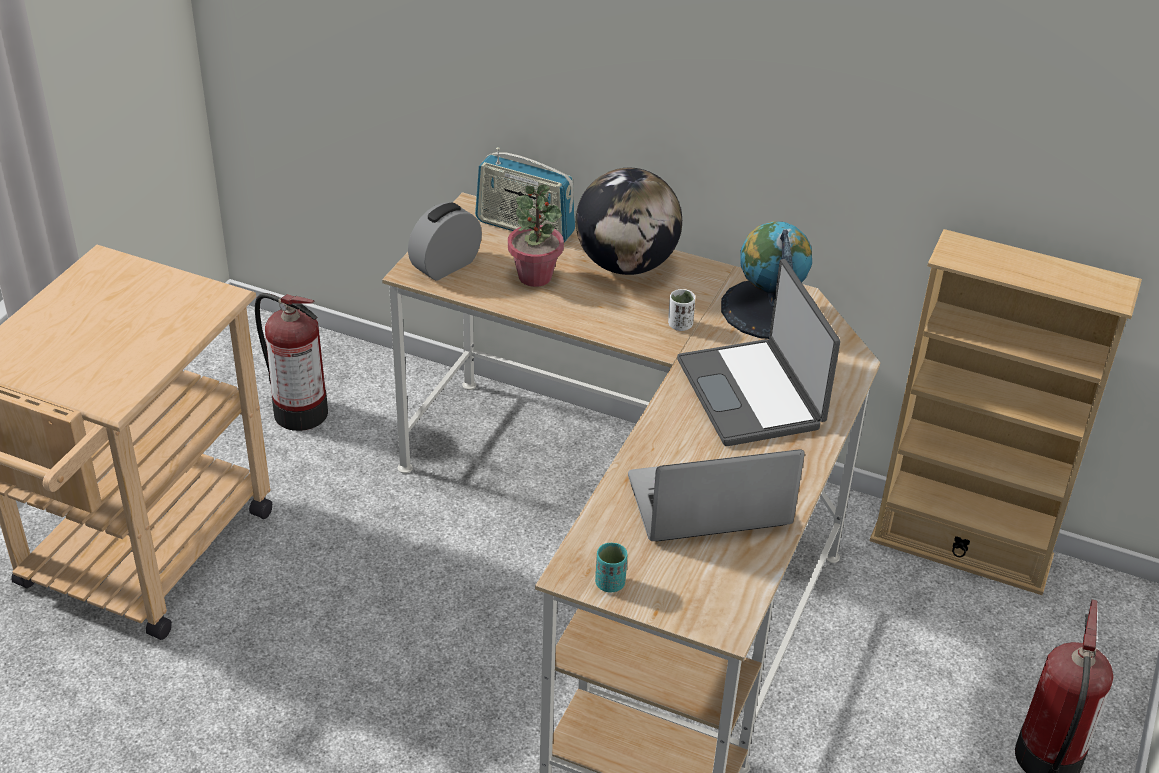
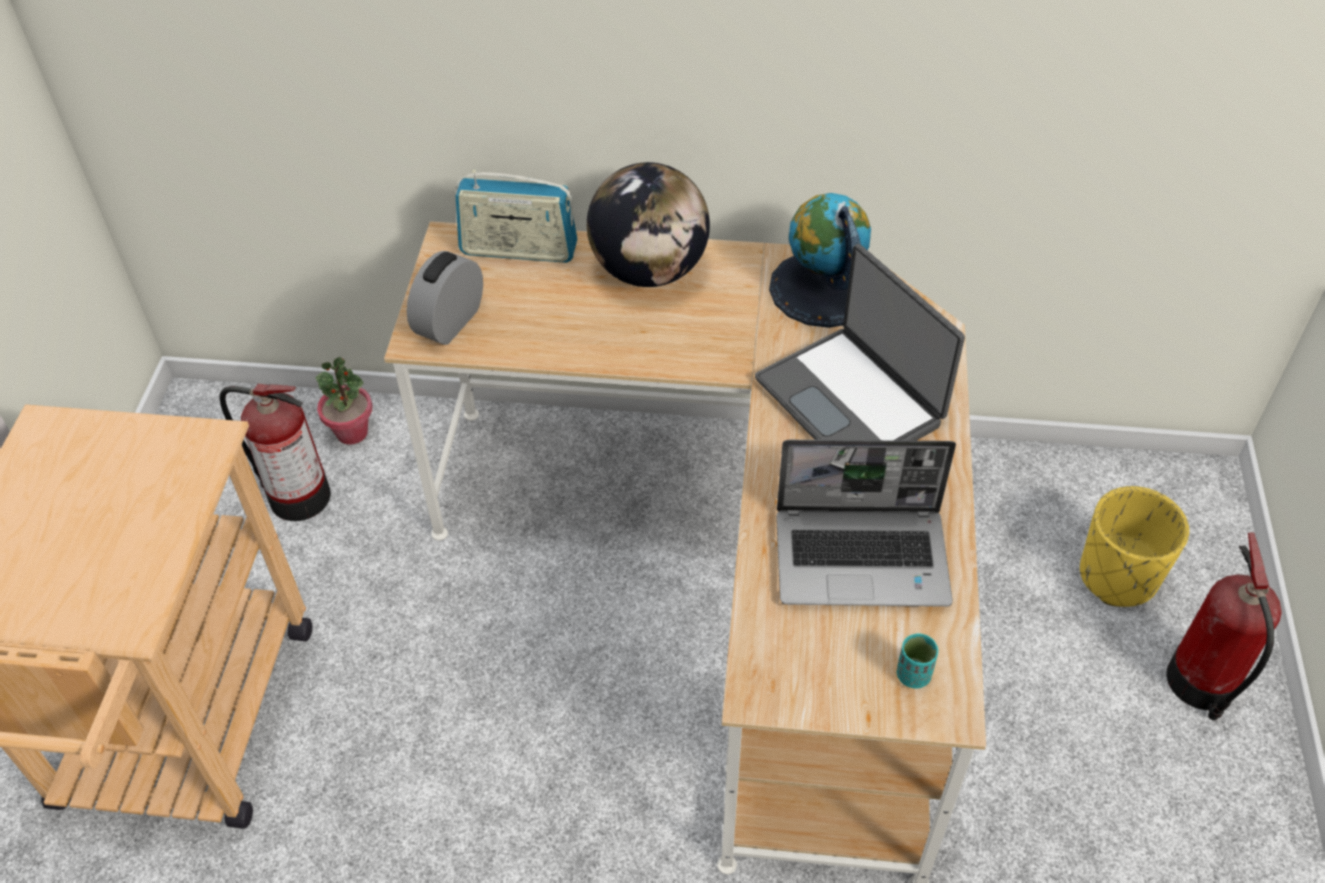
camera: 15 degrees left, 10 degrees up
potted plant [508,184,564,287] -> potted plant moved to [316,357,373,445]
turquoise cup [595,543,627,593] -> turquoise cup moved to [897,633,938,689]
laptop [628,449,805,541] -> laptop turned 150 degrees counterclockwise [776,440,956,607]
white cup [668,289,695,331] -> none
beige bookcase [870,229,1142,595] -> none
none -> yellow planter [1080,486,1189,607]

